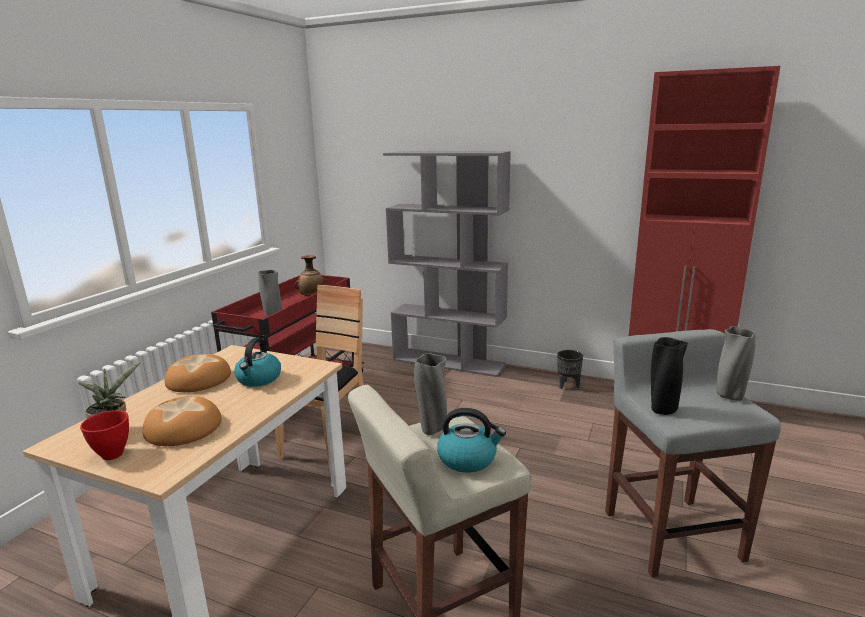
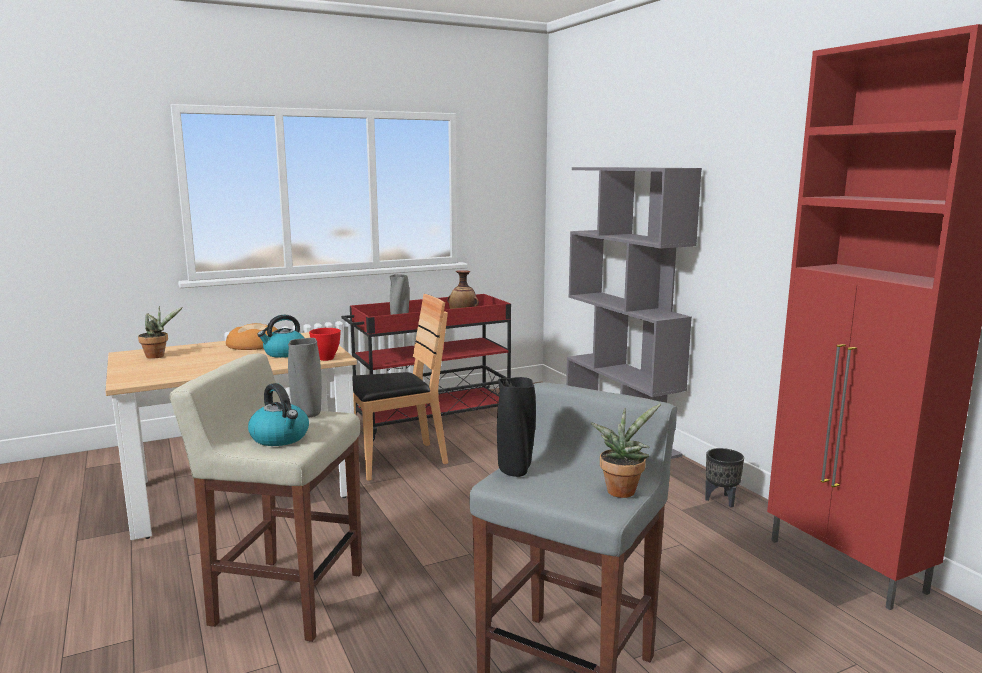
camera: 40 degrees right, 5 degrees down
red bowl [80,410,129,460] -> red bowl moved to [309,328,341,361]
bread [142,396,222,446] -> none
grey vase [716,326,756,401] -> potted plant [591,404,661,498]

